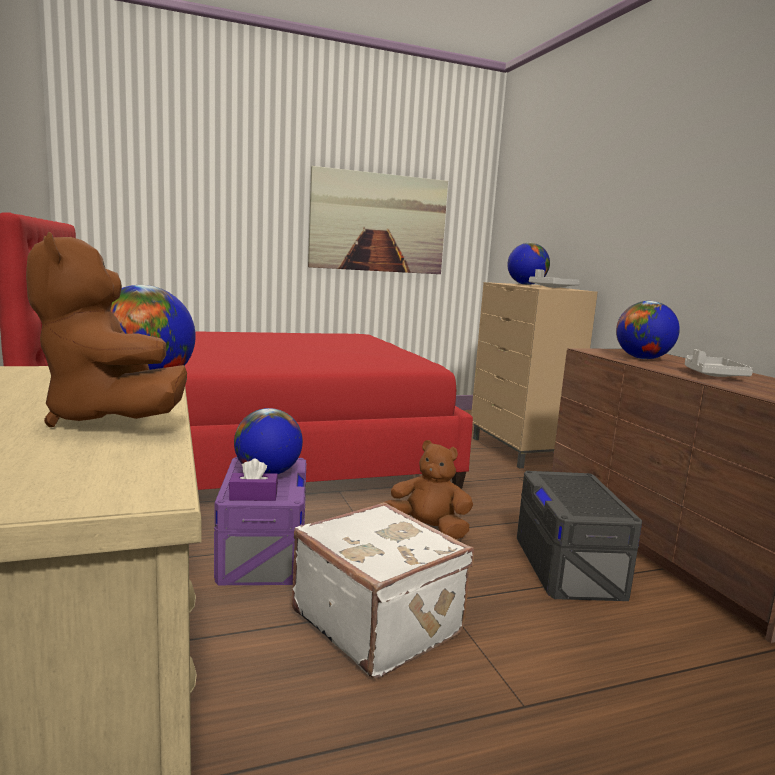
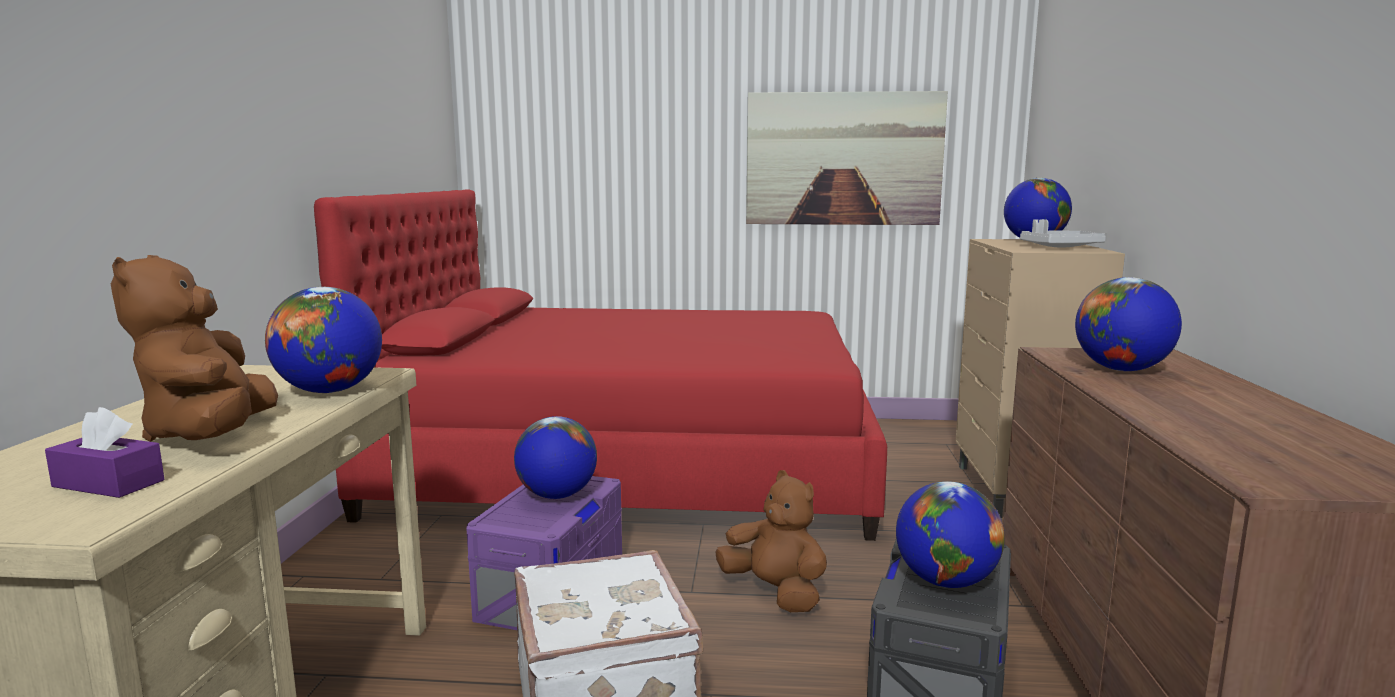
camera: 25 degrees right, 0 degrees up
purple tissue box [229,459,278,501] -> purple tissue box moved to [45,407,164,498]
grey tray [685,349,753,377] -> none
none -> globe [896,481,1005,588]

